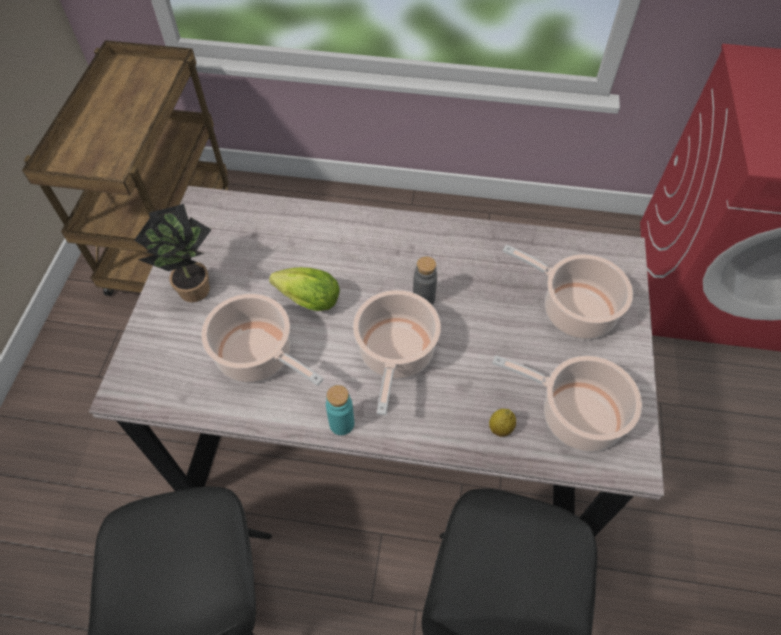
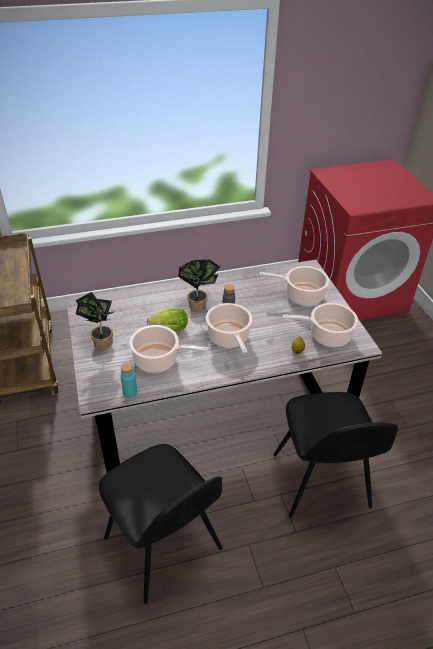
camera: 25 degrees left, 15 degrees down
turquoise bottle [326,385,354,435] -> turquoise bottle moved to [120,363,137,398]
none -> potted plant [178,259,220,311]

